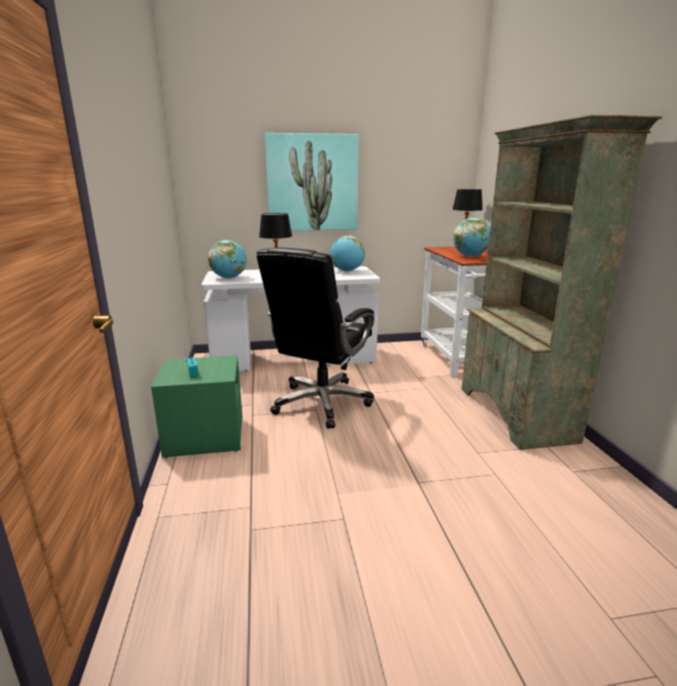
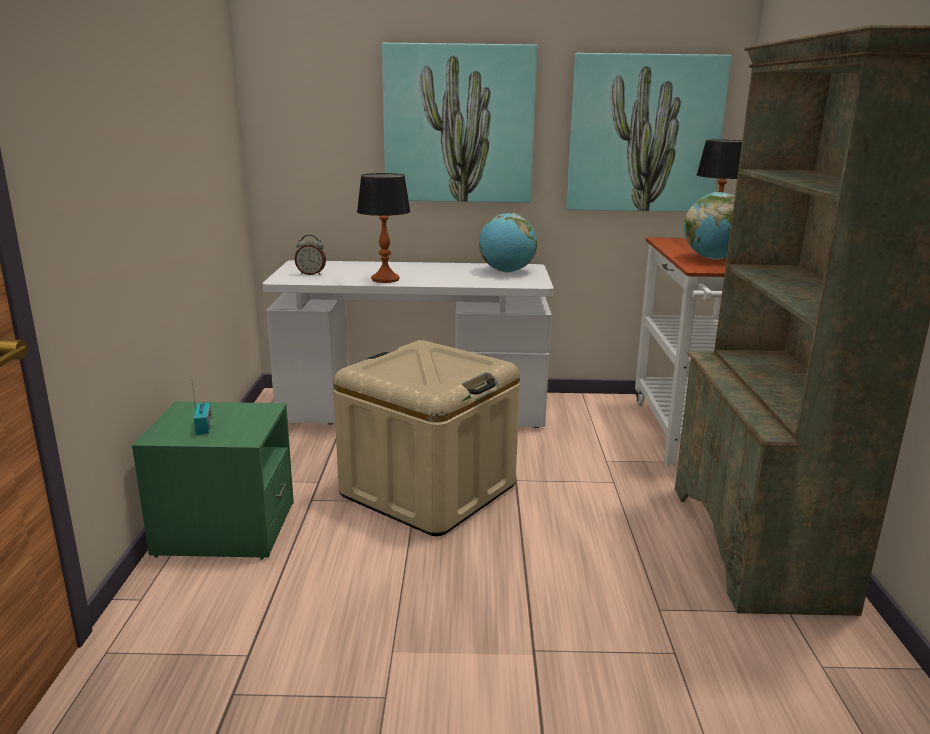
camera: 10 degrees right, 0 degrees up
globe [208,240,247,278] -> alarm clock [294,235,326,275]
black office chair [257,247,374,429] -> beige storage box [333,340,520,536]
none -> picture [566,53,732,212]

